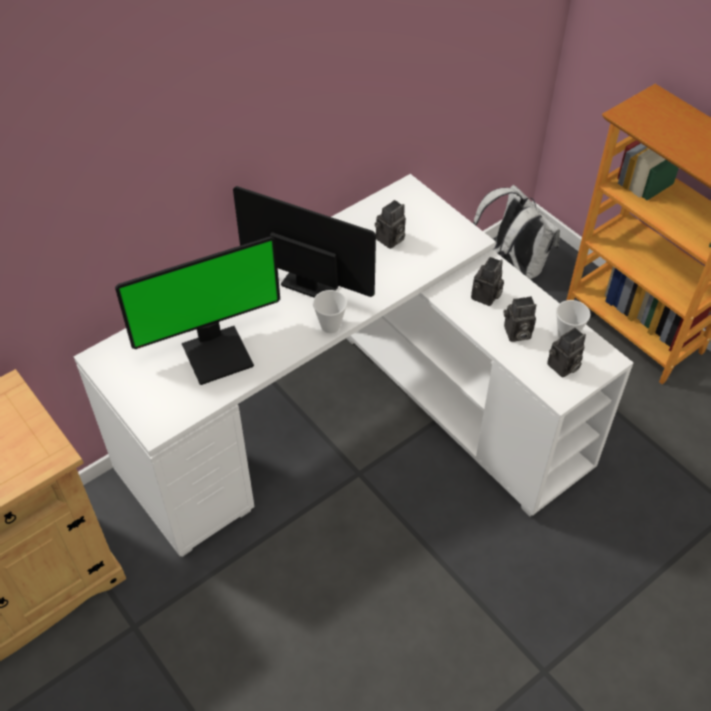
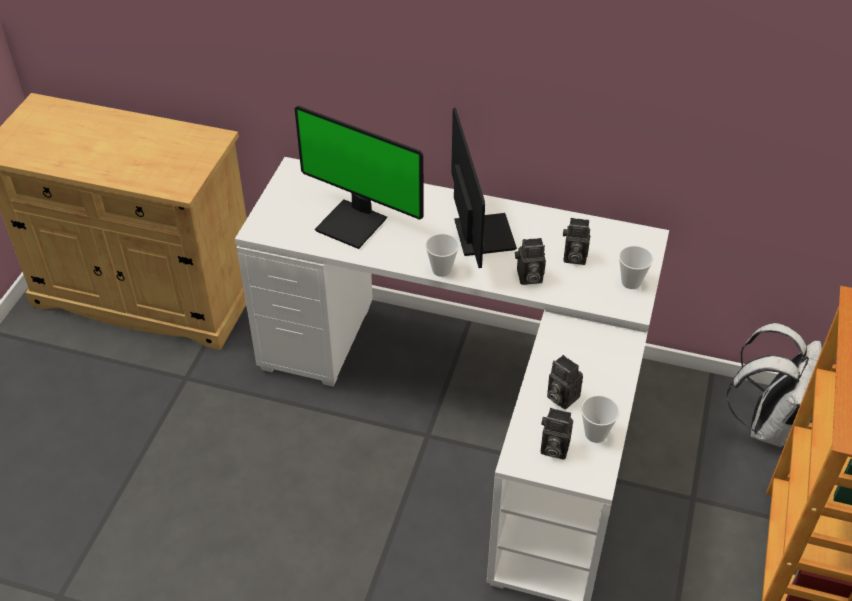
camera: 55 degrees right, 5 degrees down
camera [471,257,504,306] -> camera moved to [515,238,546,285]
none -> cup [619,246,653,289]

